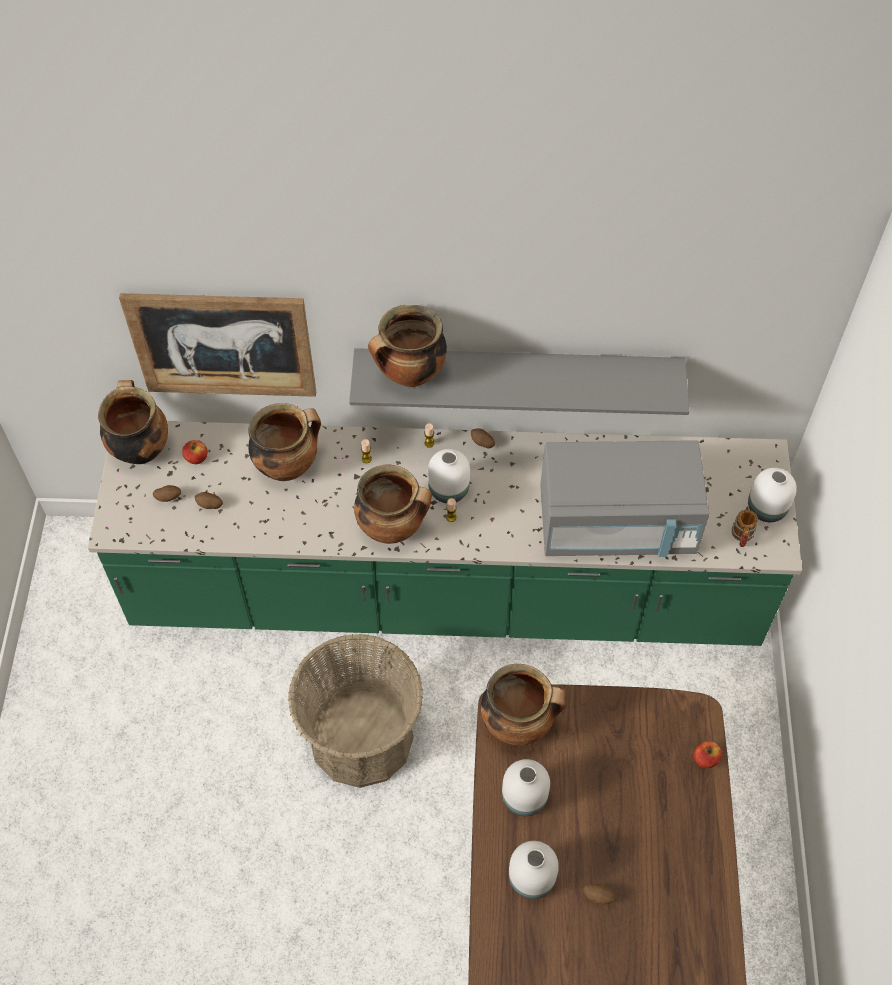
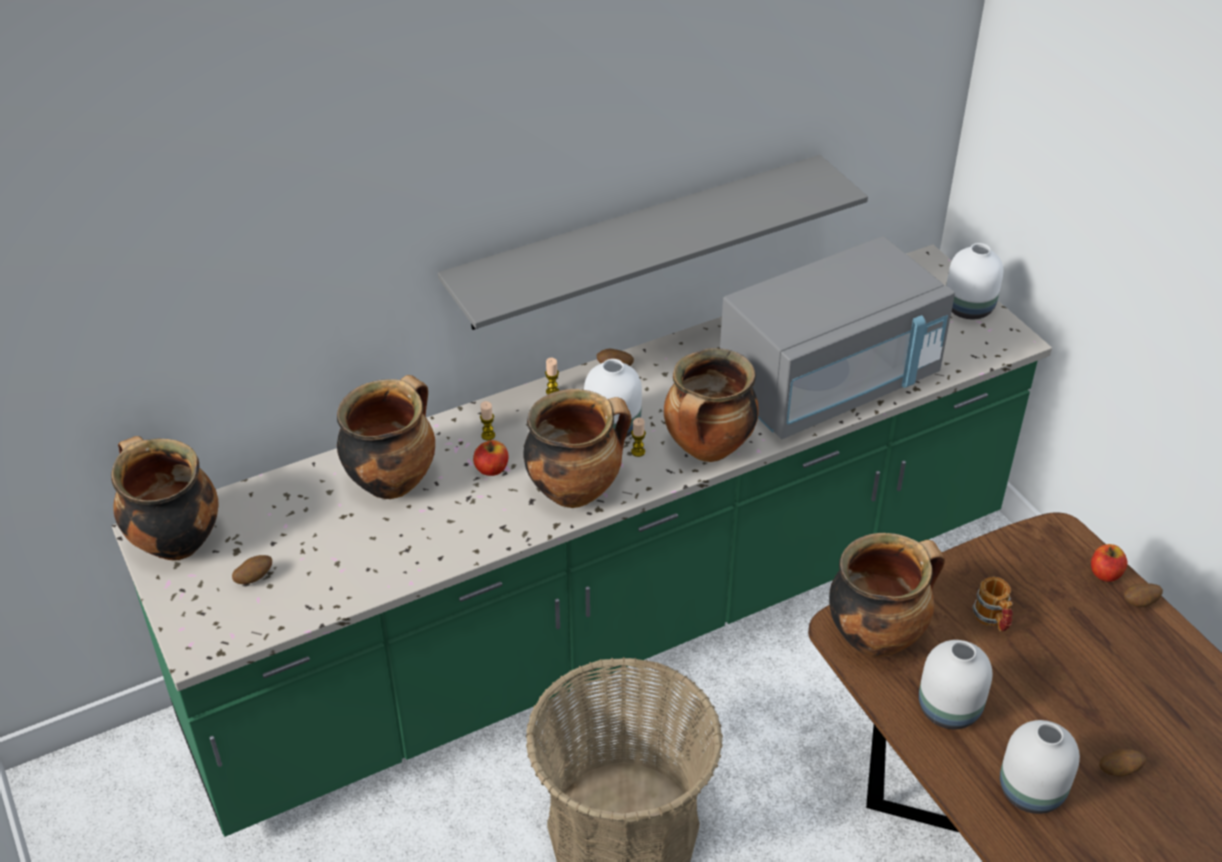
camera: 30 degrees left, 15 degrees down
picture [119,293,316,397] -> none
apple [182,440,208,464] -> apple moved to [473,440,509,476]
potato [195,492,223,509] -> potato moved to [1124,583,1163,607]
cooking pot [368,305,447,387] -> cooking pot moved to [664,348,759,462]
mug [732,510,758,547] -> mug moved to [972,577,1013,632]

